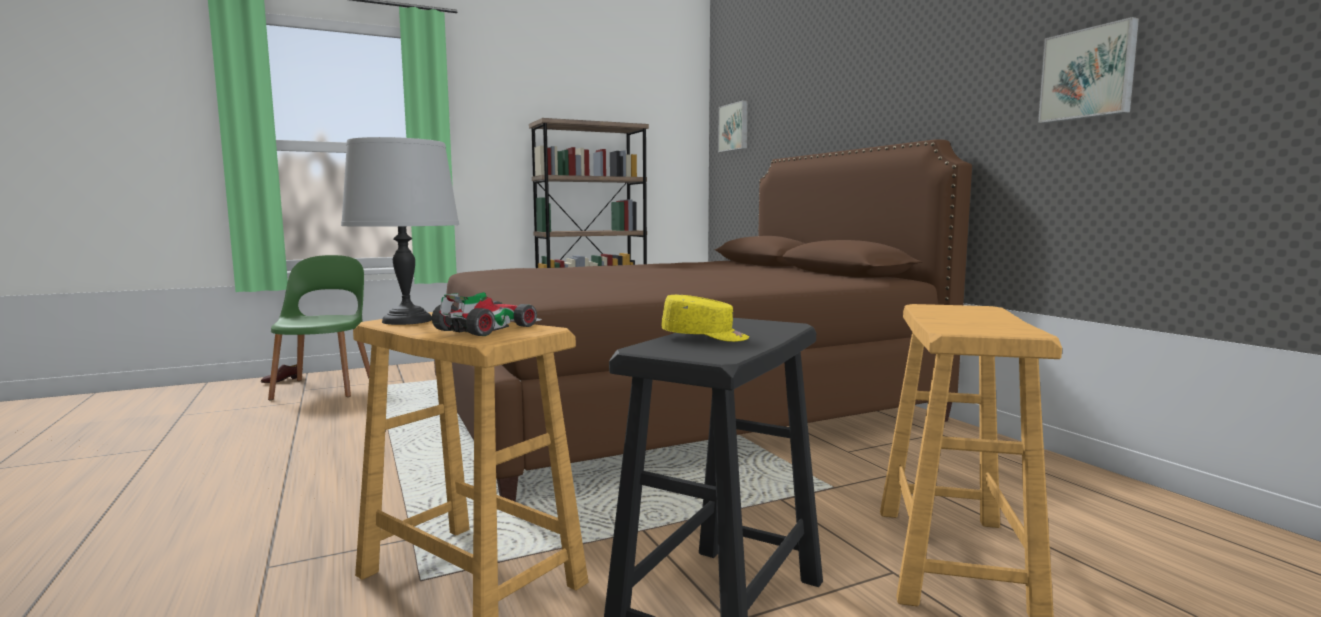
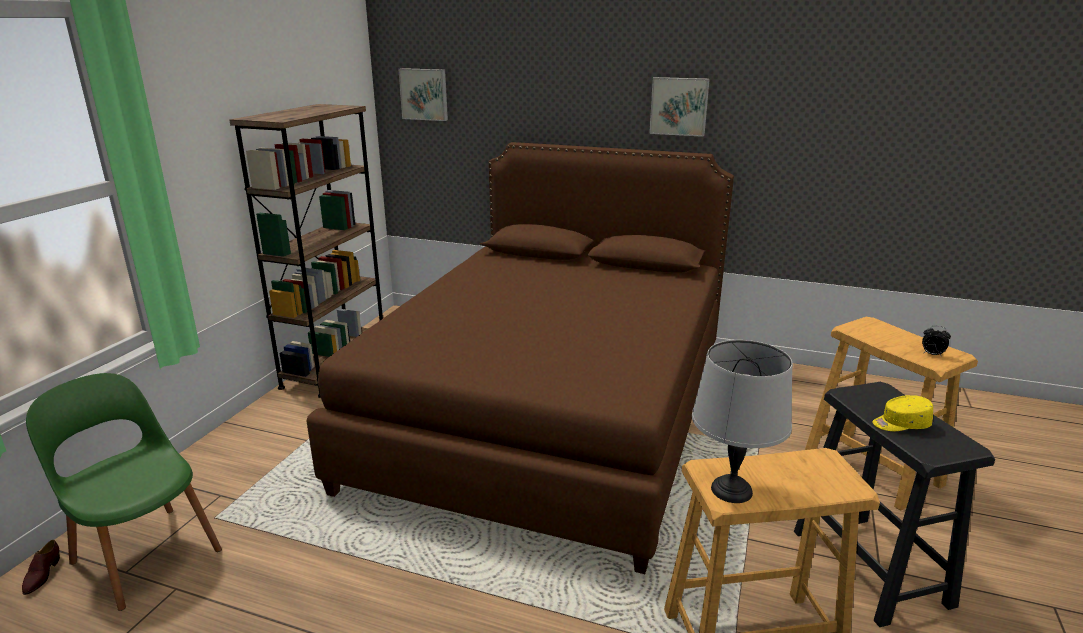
camera: 45 degrees left, 15 degrees up
toy car [432,292,542,336] -> none
yellow cap [662,295,749,342] -> yellow cap turned 150 degrees counterclockwise [872,395,933,431]
picture [1038,17,1139,123] -> picture moved to [649,77,710,137]
none -> alarm clock [922,326,951,357]

